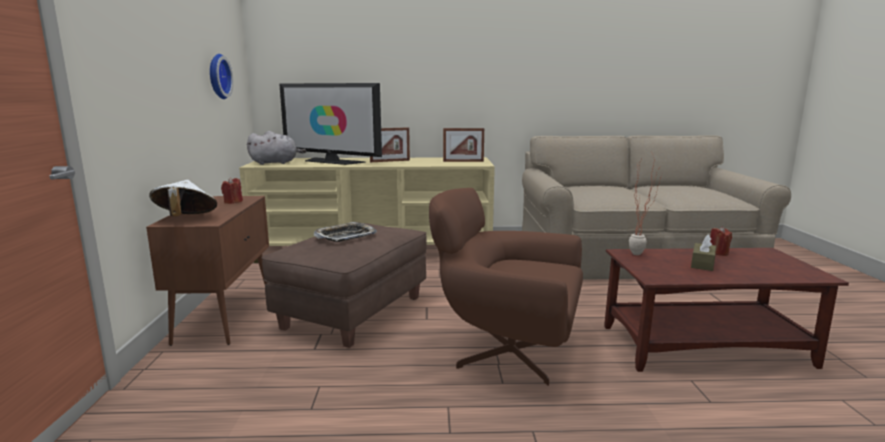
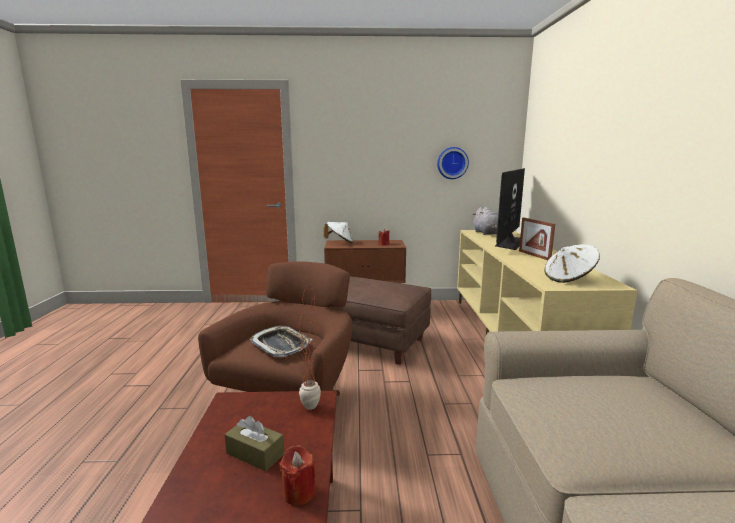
camera: 90 degrees right, 0 degrees up
tray [314,222,377,242] -> tray moved to [250,326,312,357]
picture frame [443,128,484,162] -> white hat [544,244,600,283]

